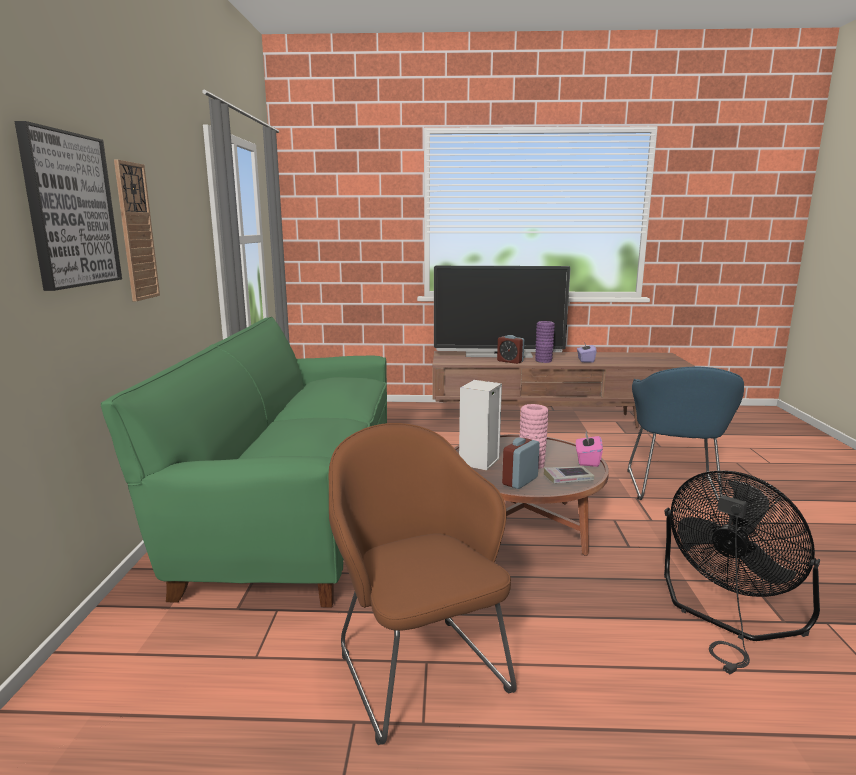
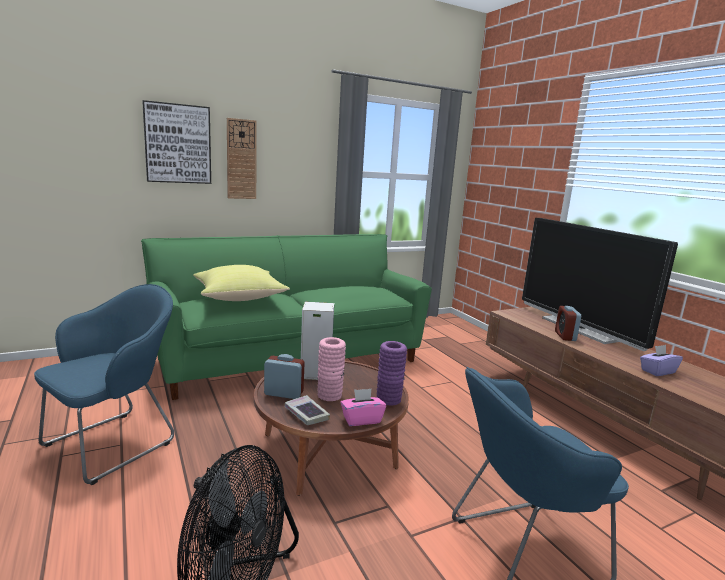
camera: 60 degrees right, 0 degrees up
brown armchair [329,423,517,745] -> blue armchair [34,284,174,485]
purple vase [535,321,555,363] -> purple vase moved to [377,341,407,406]
none -> yellow pillow [193,265,290,301]

